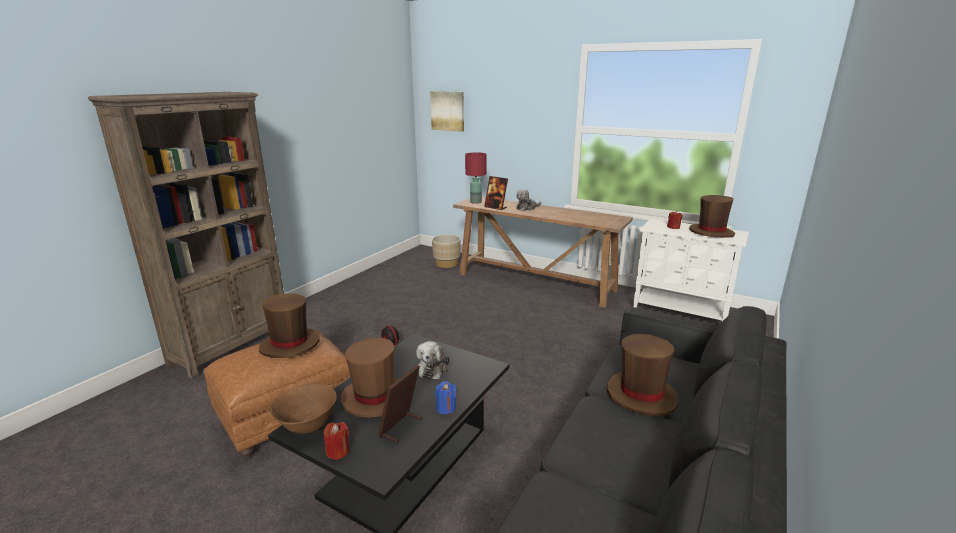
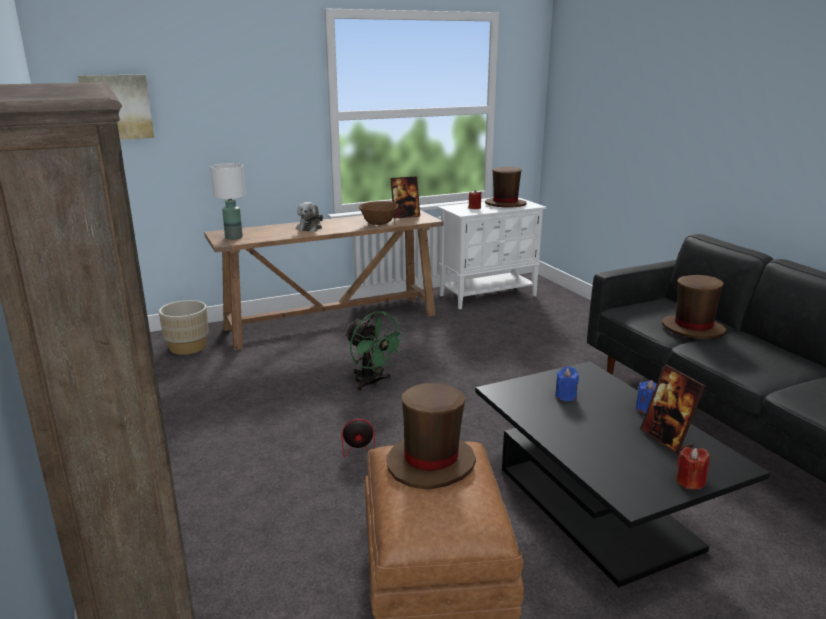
camera: 55 degrees left, 0 degrees up
brown bowl [270,384,337,434] -> brown bowl moved to [359,201,399,225]
brown hat [341,338,398,418] -> none
plush toy [416,341,449,379] -> blue candle [555,366,579,401]
red table lamp [465,152,487,204] -> white table lamp [210,163,246,240]
picture frame [484,176,508,210] -> picture frame moved to [390,176,420,219]
none -> green fan [345,311,406,391]

